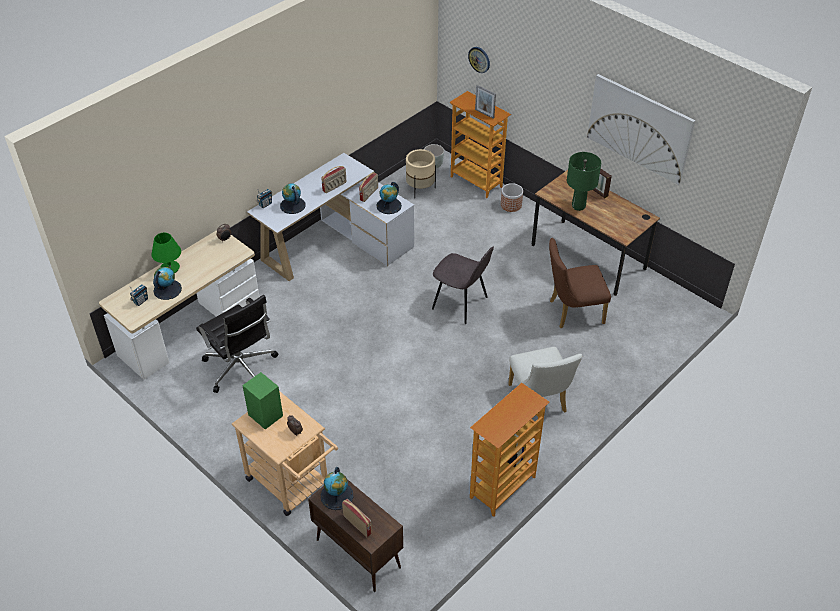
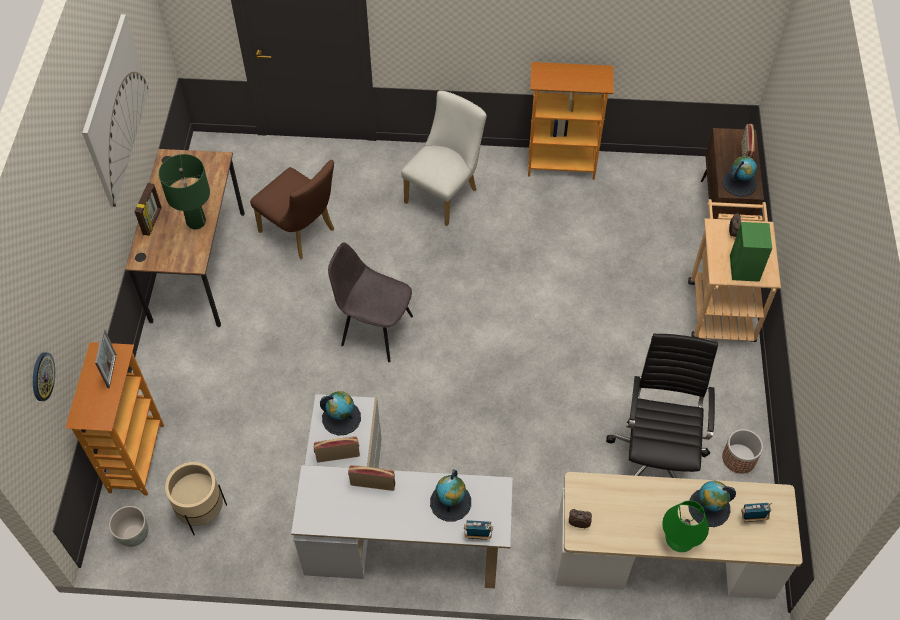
camera: 130 degrees left, 10 degrees up
grey chair [432,246,494,324] -> grey chair turned 60 degrees counterclockwise [328,242,413,362]
planter [501,183,523,212] -> planter moved to [722,429,763,474]

